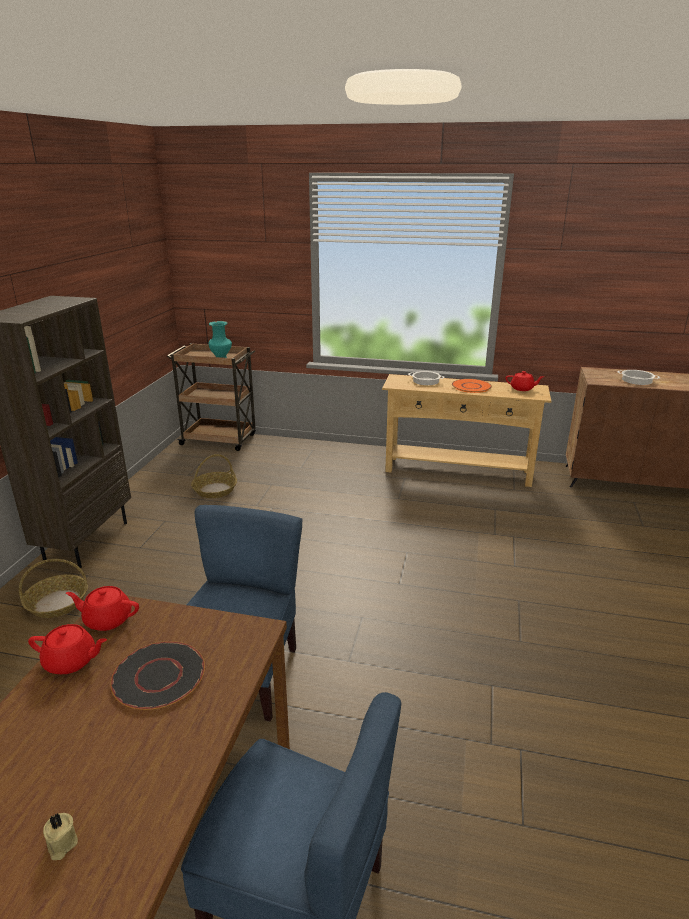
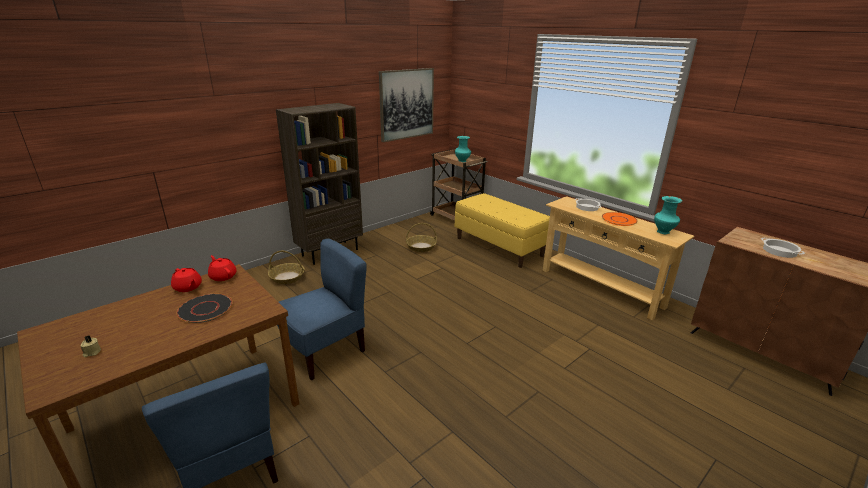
camera: 35 degrees right, 0 degrees up
red teapot [505,371,544,391] -> turquoise vase [654,196,682,234]
none -> picture [379,68,434,142]
none -> yellow bench [455,193,550,268]

